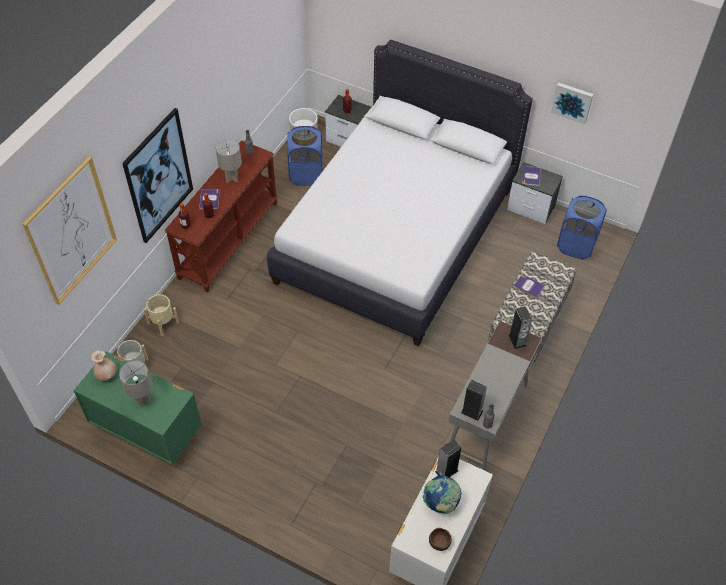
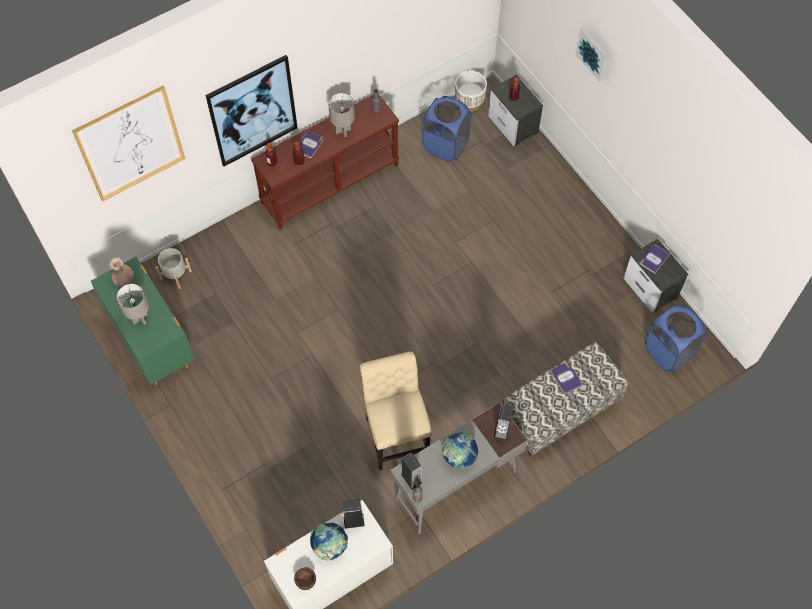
camera: 30 degrees right, 10 degrees up
beige planter [143,294,179,336] -> none
white bed [267,40,533,346] -> none
picture [551,83,594,124] -> picture moved to [575,27,609,82]
none -> beige chair [360,352,432,470]
none -> globe [442,432,478,469]

